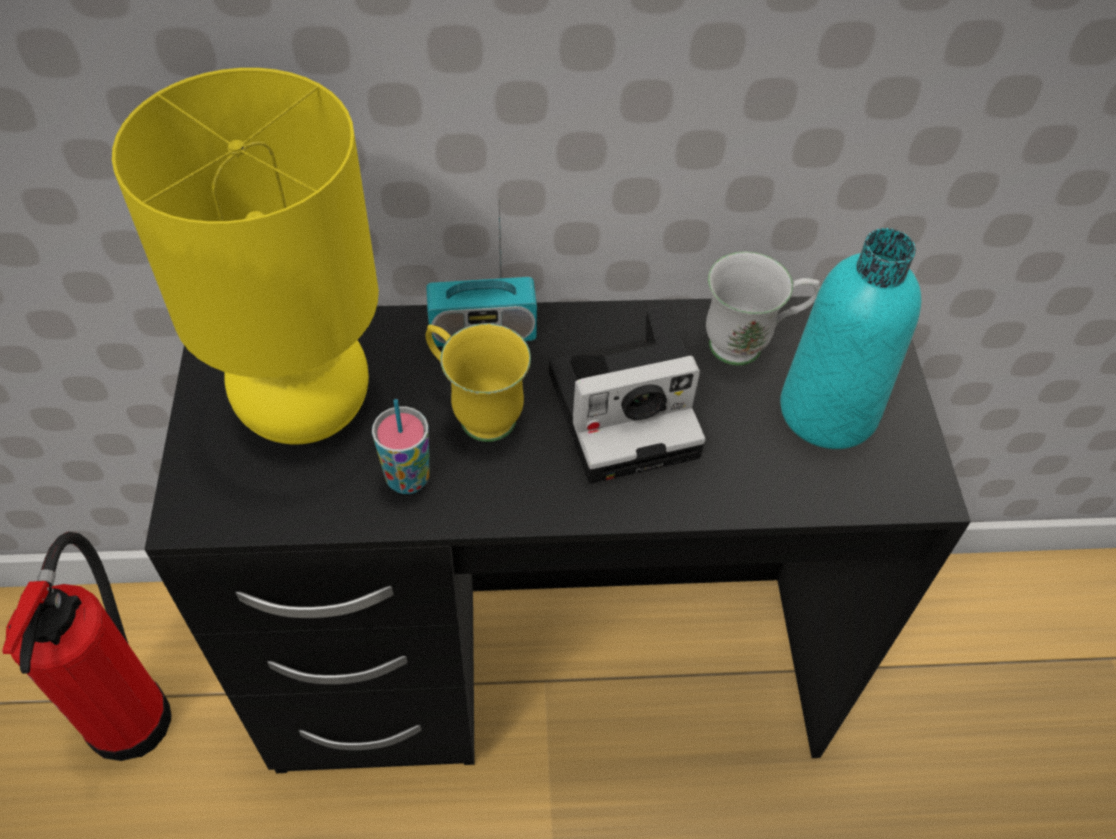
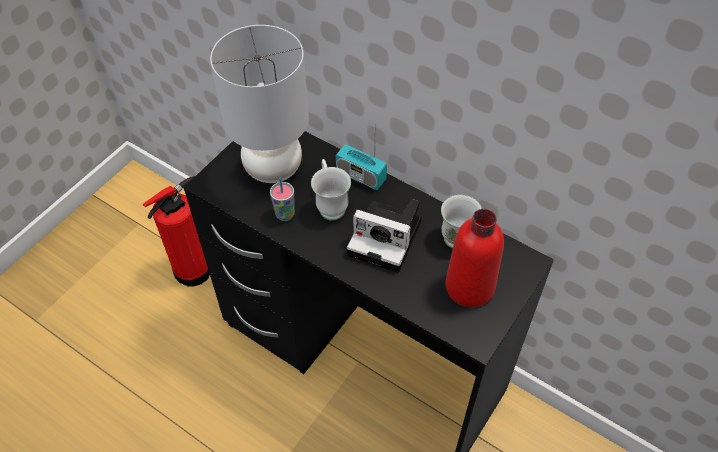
camera: 40 degrees right, 0 degrees up
yellow table lamp [112,68,379,445] -> grey table lamp [210,25,309,183]
yellow mug [426,323,531,442] -> white mug [311,159,351,221]
turquoise bottle [780,228,921,449] -> red bottle [445,209,504,307]

